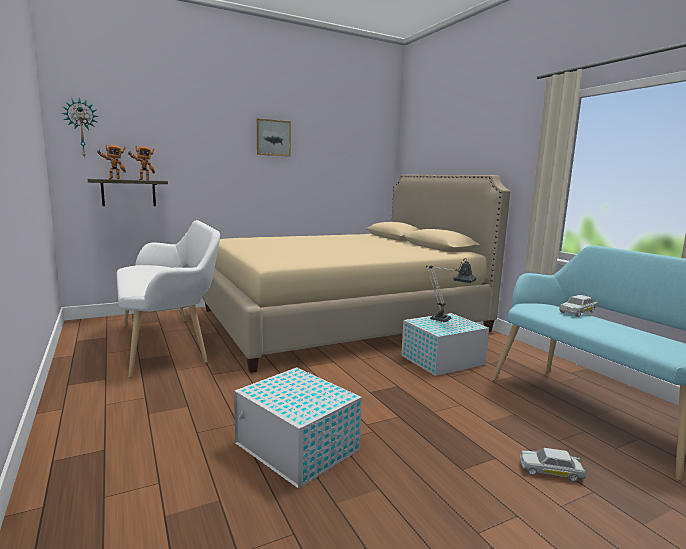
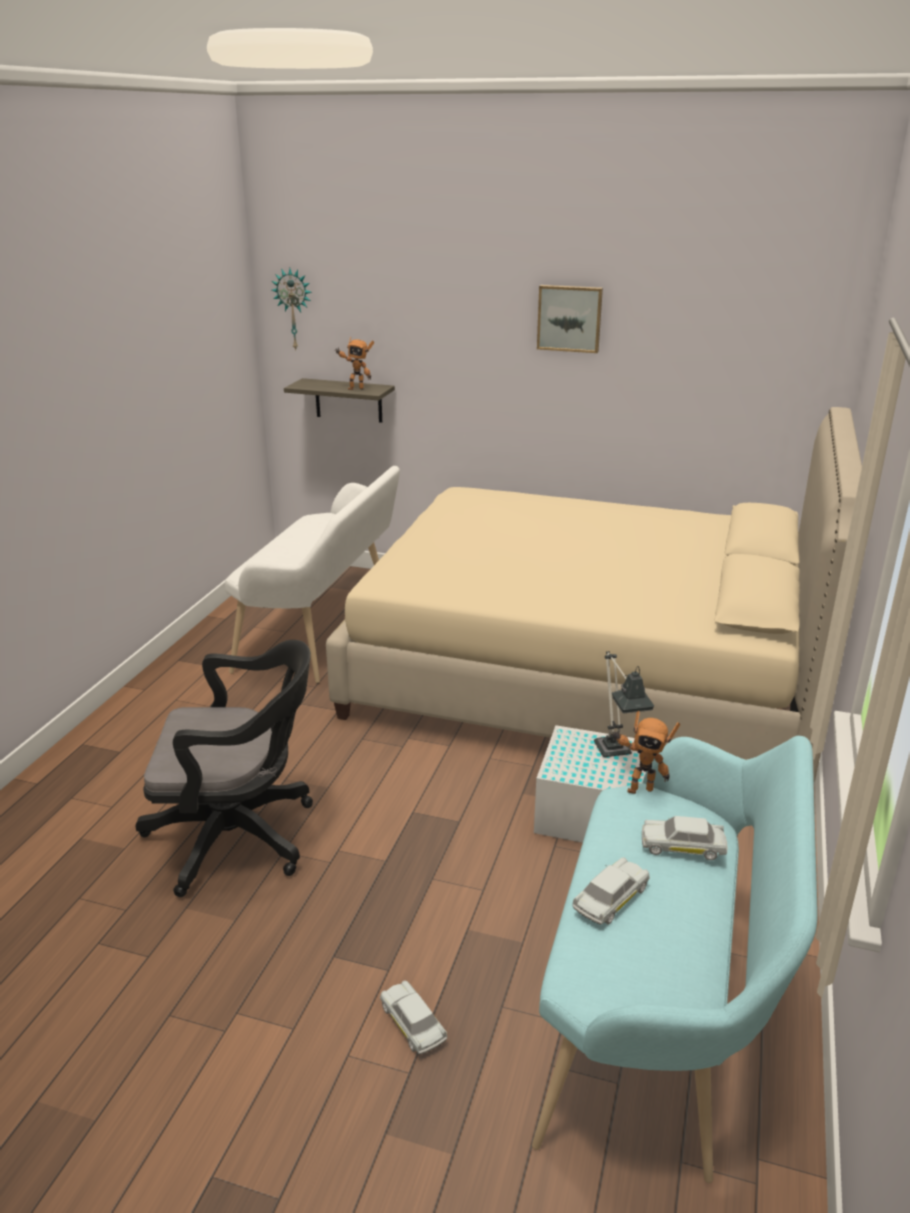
camera: 45 degrees right, 15 degrees up
toy robot [97,144,126,179] -> toy robot moved to [611,711,680,794]
white storage box [234,367,362,488] -> black office chair [136,640,313,897]
none -> white toy car [572,858,650,925]

